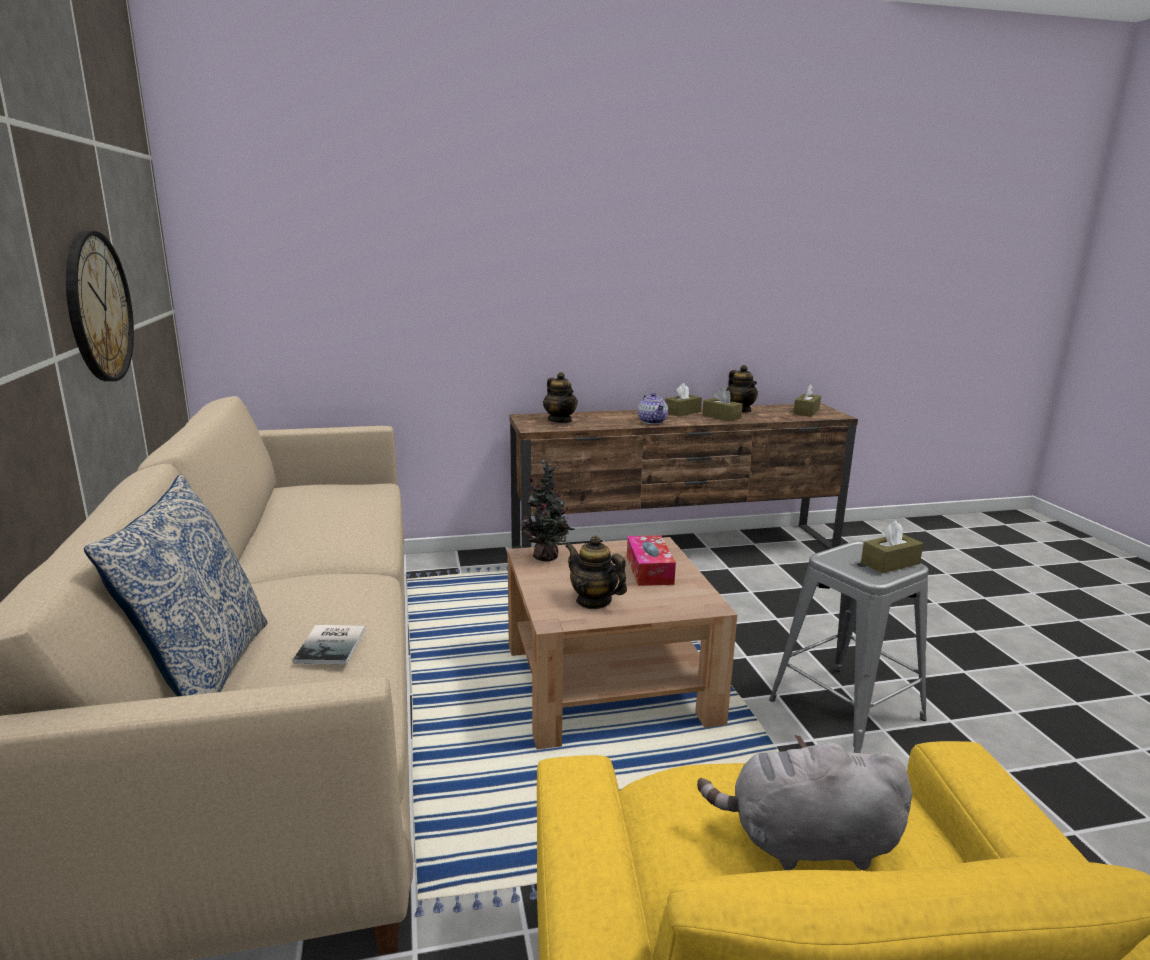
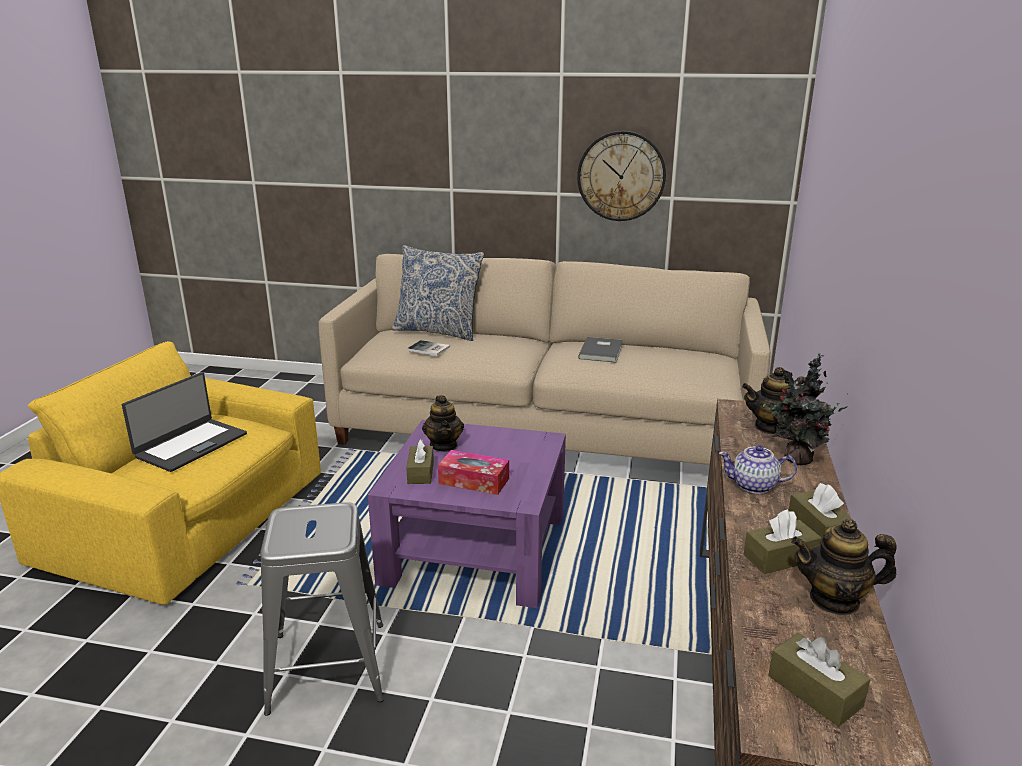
camera: 115 degrees right, 5 degrees up
brown coffee table [507,537,737,750] -> purple coffee table [368,420,566,608]
potted plant [521,460,575,562] -> potted plant moved to [763,353,848,465]
teapot [565,535,627,609] -> teapot turned 105 degrees clockwise [422,395,464,452]
grey plush toy [697,735,912,870] -> laptop [122,372,247,472]
brown tissue box [861,520,923,573] -> brown tissue box moved to [406,439,434,484]
none -> grey book [578,337,623,363]

